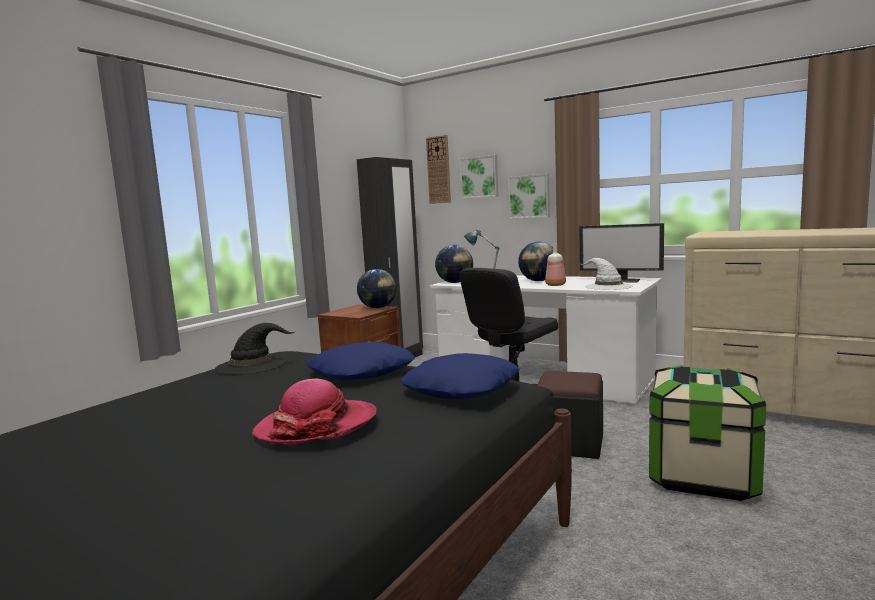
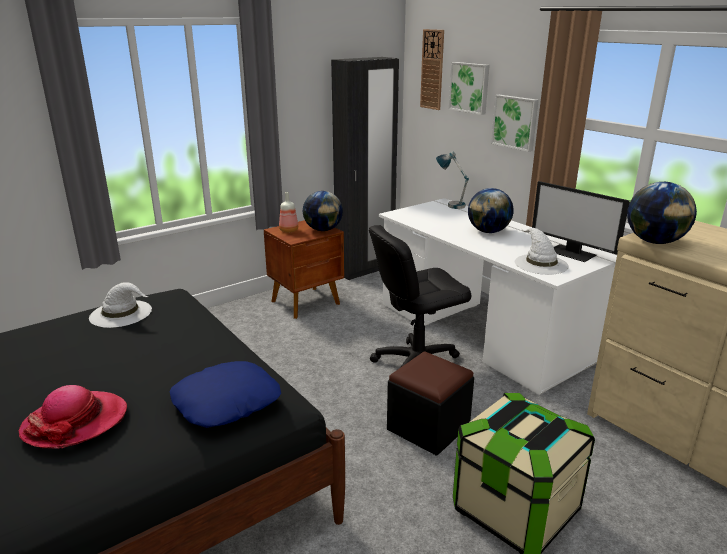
camera: 20 degrees right, 15 degrees up
black hat [215,323,295,375] -> white hat [89,282,152,328]
blue pillow [307,342,415,381] -> none
globe [435,245,473,283] -> globe moved to [627,182,697,244]
bottle [545,243,566,286] -> bottle moved to [279,192,298,232]

